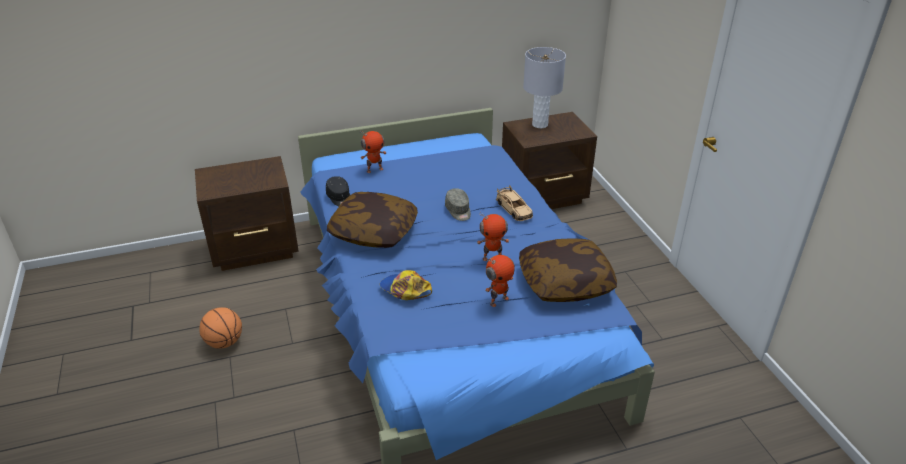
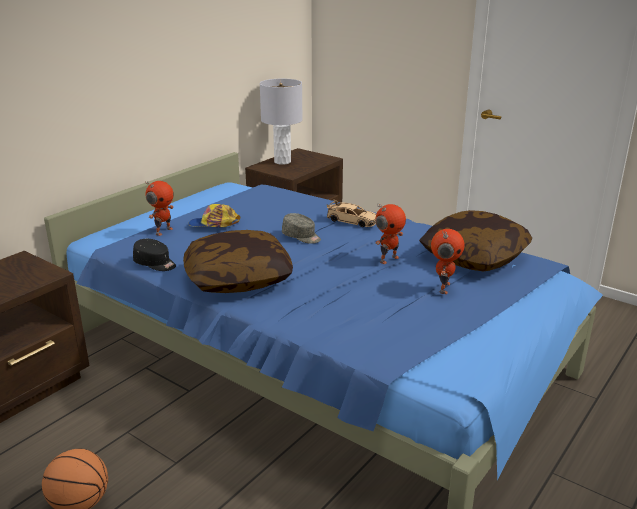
camera: 35 degrees left, 10 degrees down
cap [380,270,432,300] -> cap moved to [188,204,240,227]

